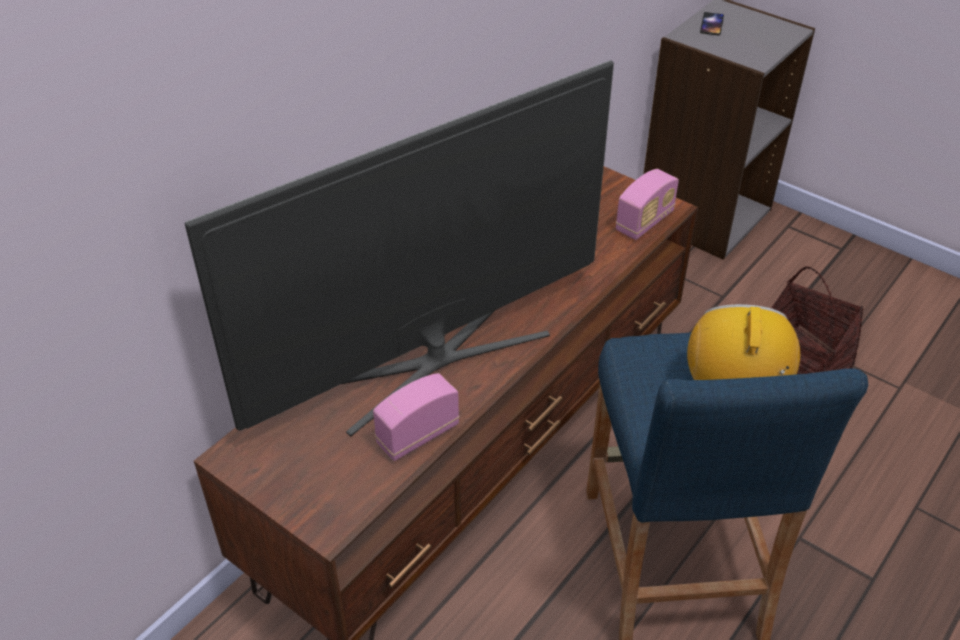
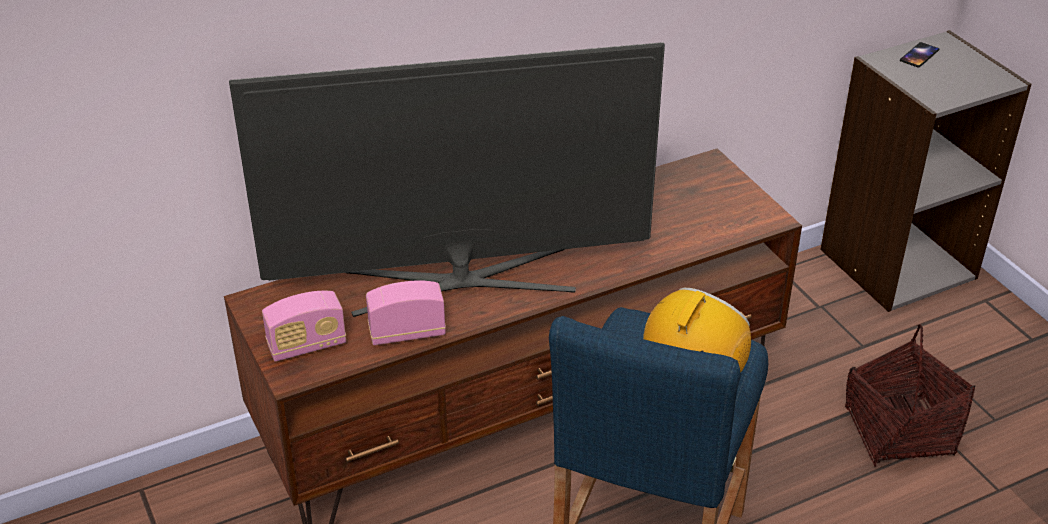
camera: 25 degrees right, 5 degrees down
radio [616,169,679,240] -> radio moved to [262,291,346,362]

